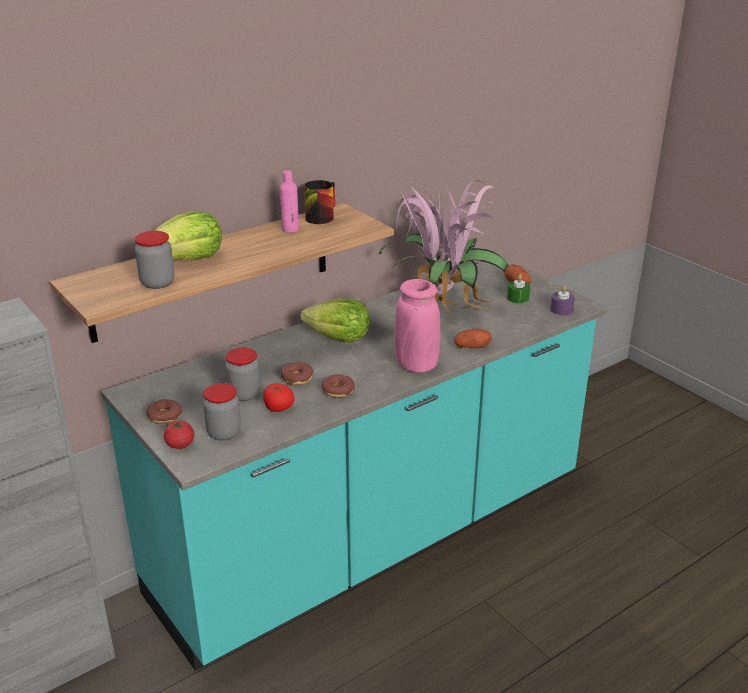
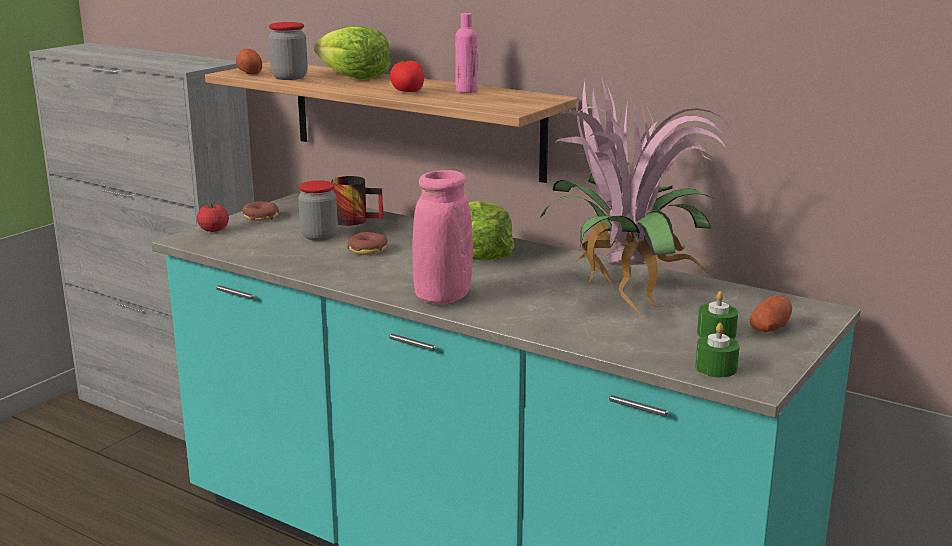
camera: 70 degrees right, 10 degrees down
jar [203,383,241,441] -> none
tomato [263,383,294,412] -> tomato moved to [390,60,424,92]
mug [304,180,335,224] -> mug moved to [331,176,383,226]
donut [322,374,355,398] -> none
potato [454,329,492,348] -> potato moved to [236,48,262,75]
purple candle [551,286,575,315] -> green candle [695,323,740,377]

